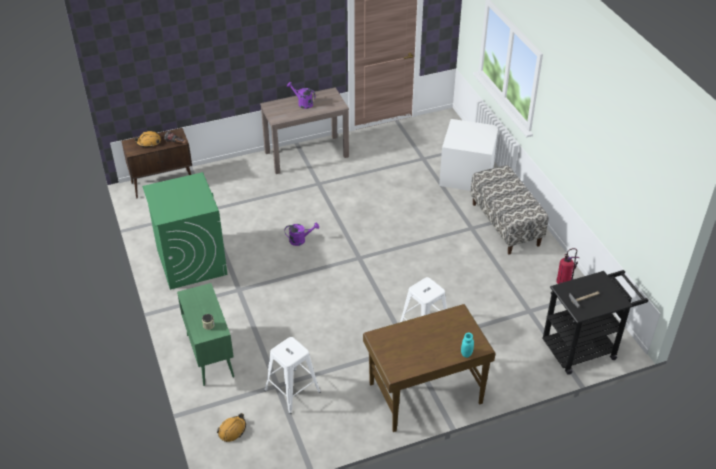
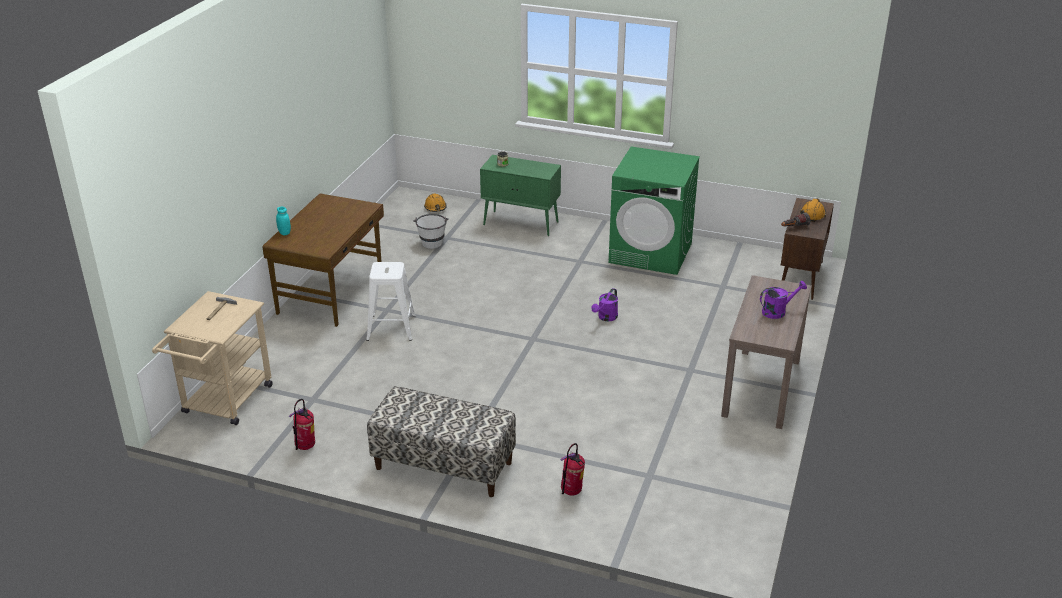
camera: 130 degrees right, 10 degrees down
white stool [264,337,321,414] -> white bucket [413,214,449,249]
white storage box [439,119,498,191] -> fire extinguisher [561,443,585,495]
black cart [542,270,649,375] -> beige cart [152,291,272,425]

